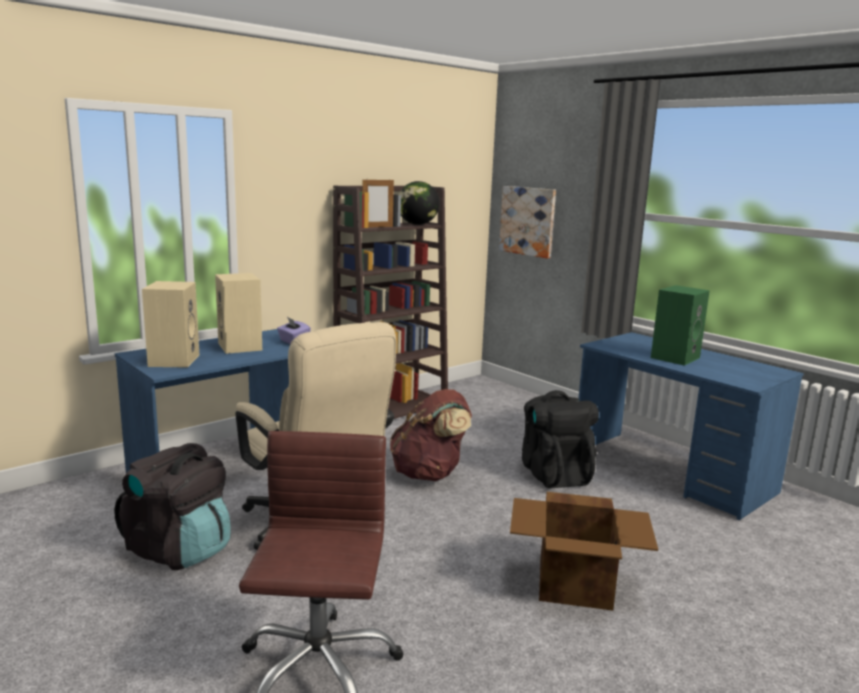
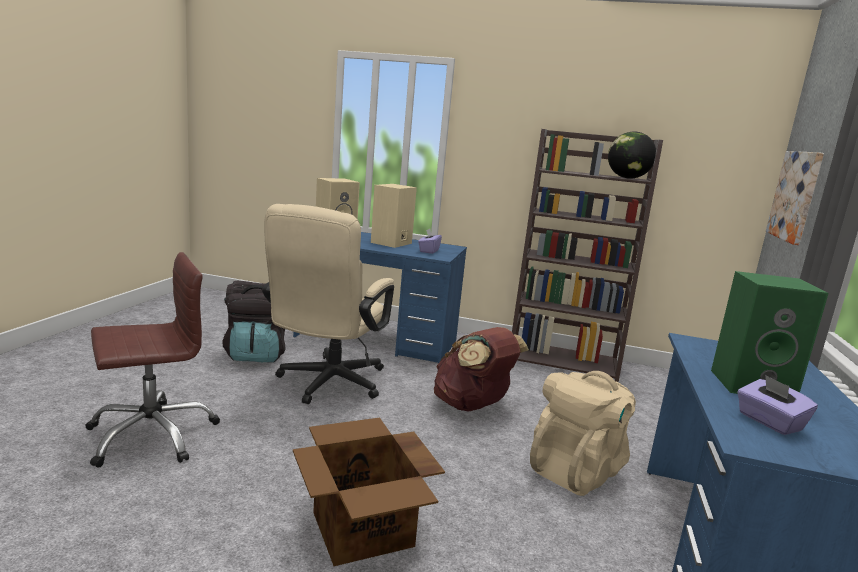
camera: 55 degrees right, 0 degrees up
picture frame [362,178,394,228] -> none
black backpack [522,390,599,488] -> beige backpack [530,371,636,496]
none -> purple tissue box [737,375,818,435]

